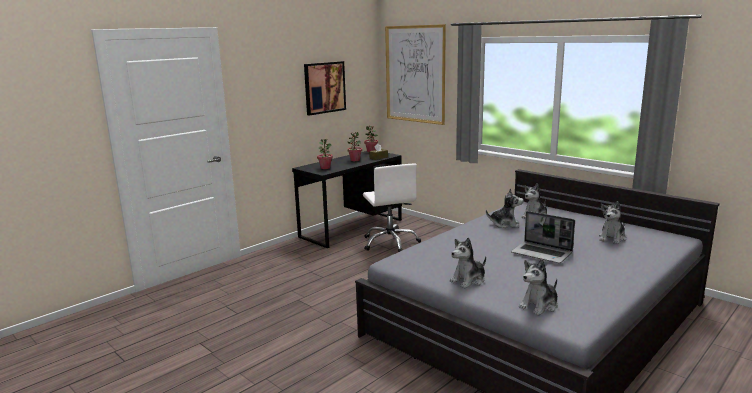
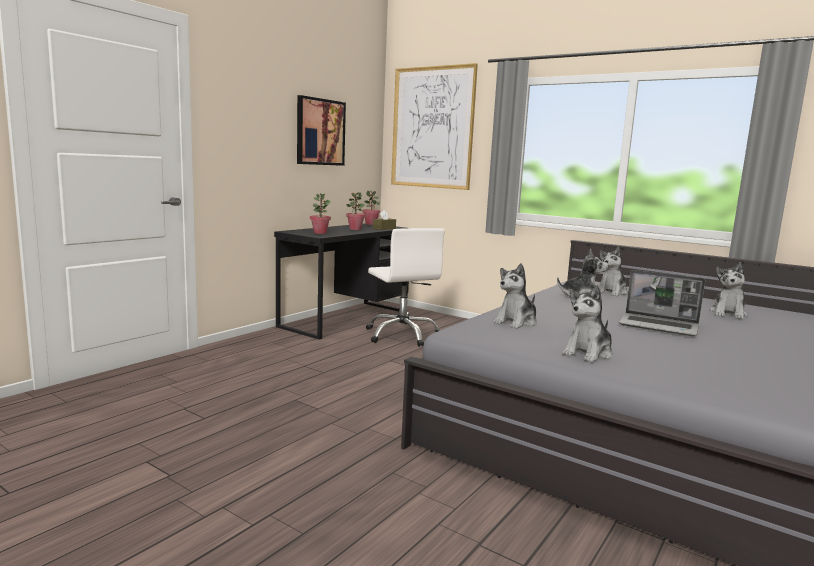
camera: 10 degrees left, 5 degrees down
plush toy [519,259,558,316] -> plush toy moved to [493,263,537,329]

